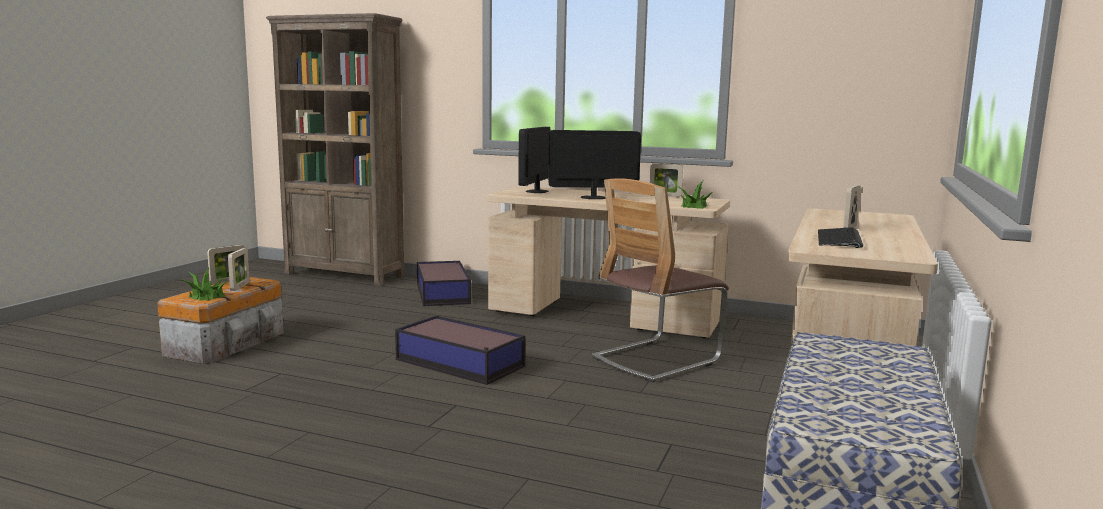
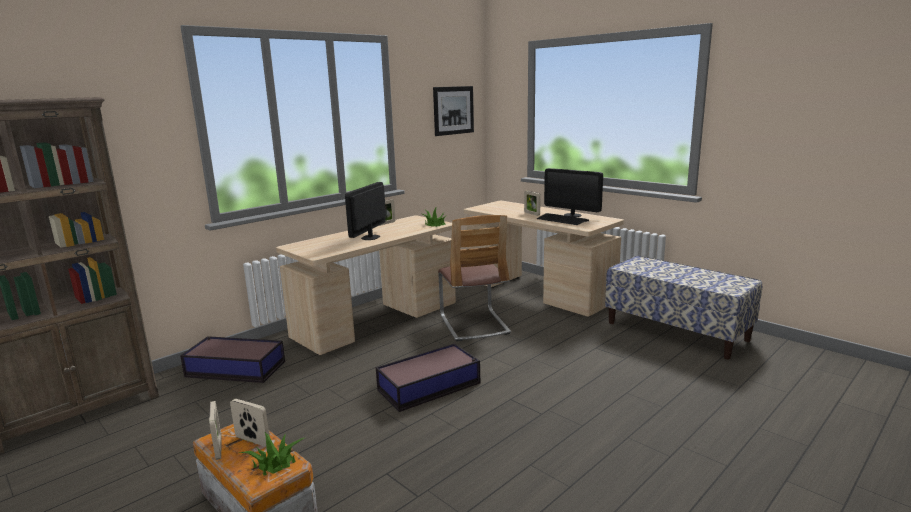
camera: 65 degrees left, 5 degrees up
monitor [518,127,551,193] -> monitor moved to [544,168,603,217]
none -> picture [433,86,474,136]

